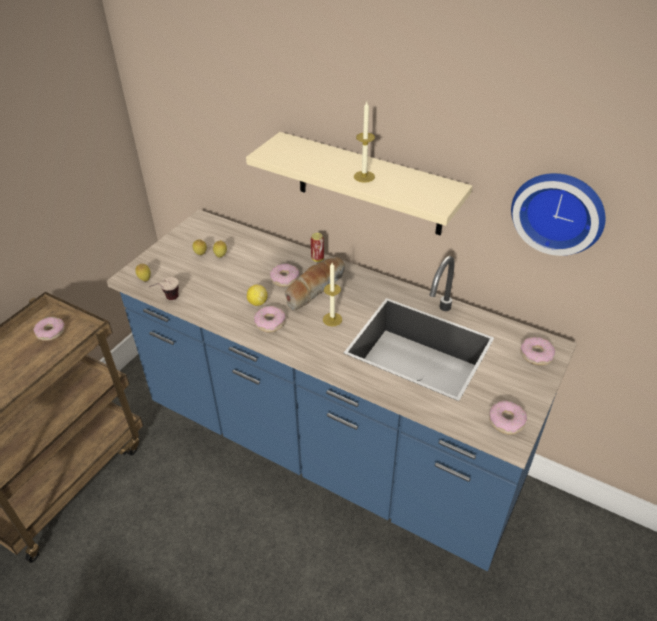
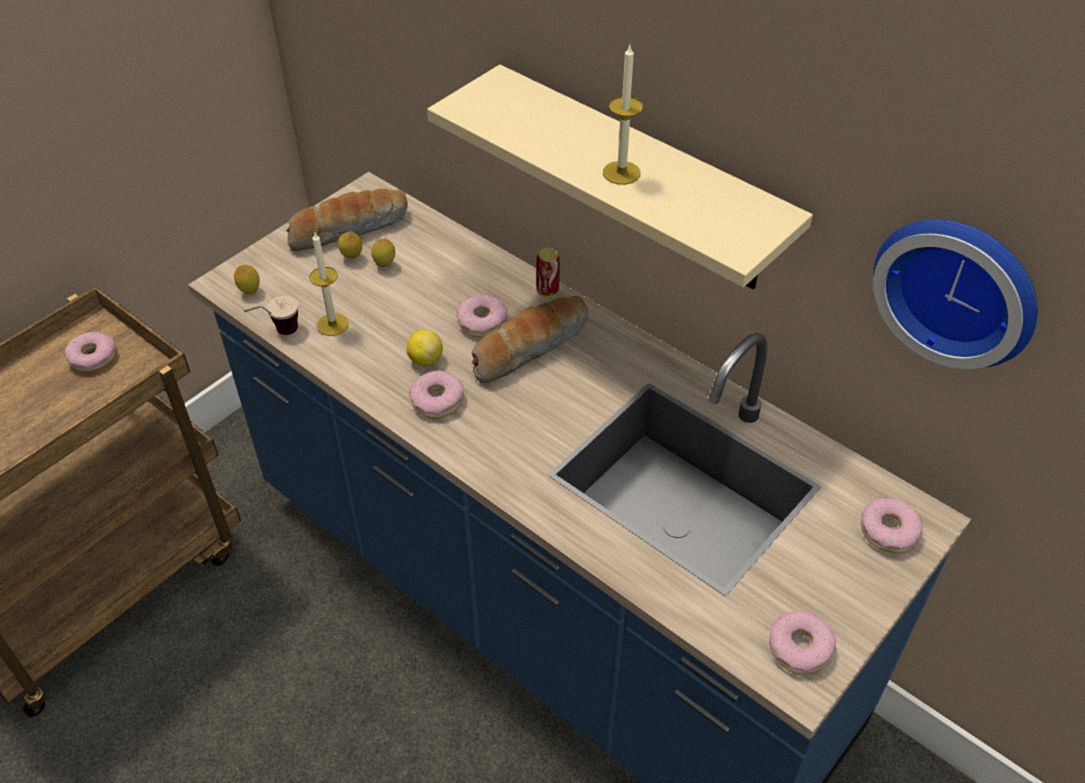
camera: 10 degrees right, 5 degrees up
candle [323,263,342,326] -> candle moved to [309,231,349,336]
none -> bread [286,188,408,251]

